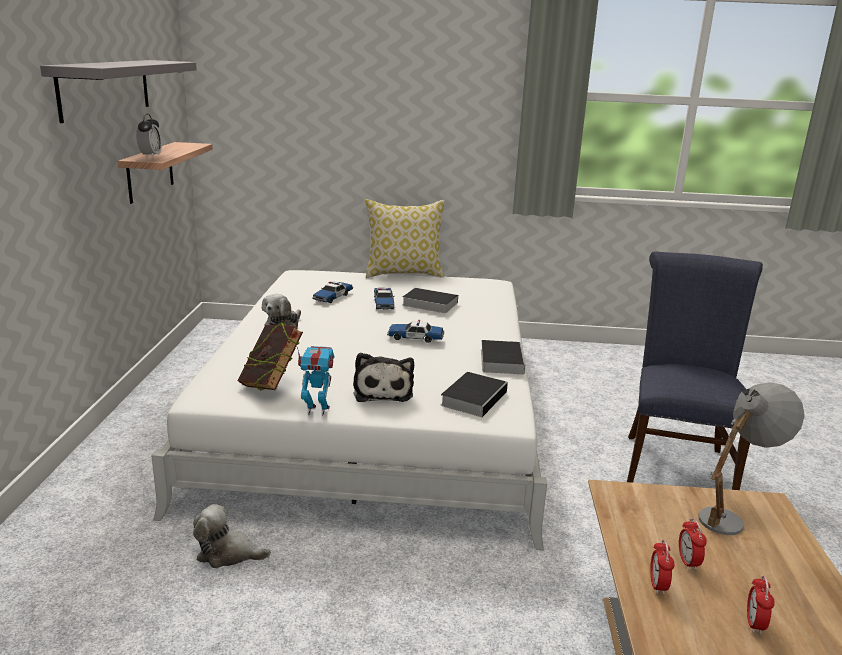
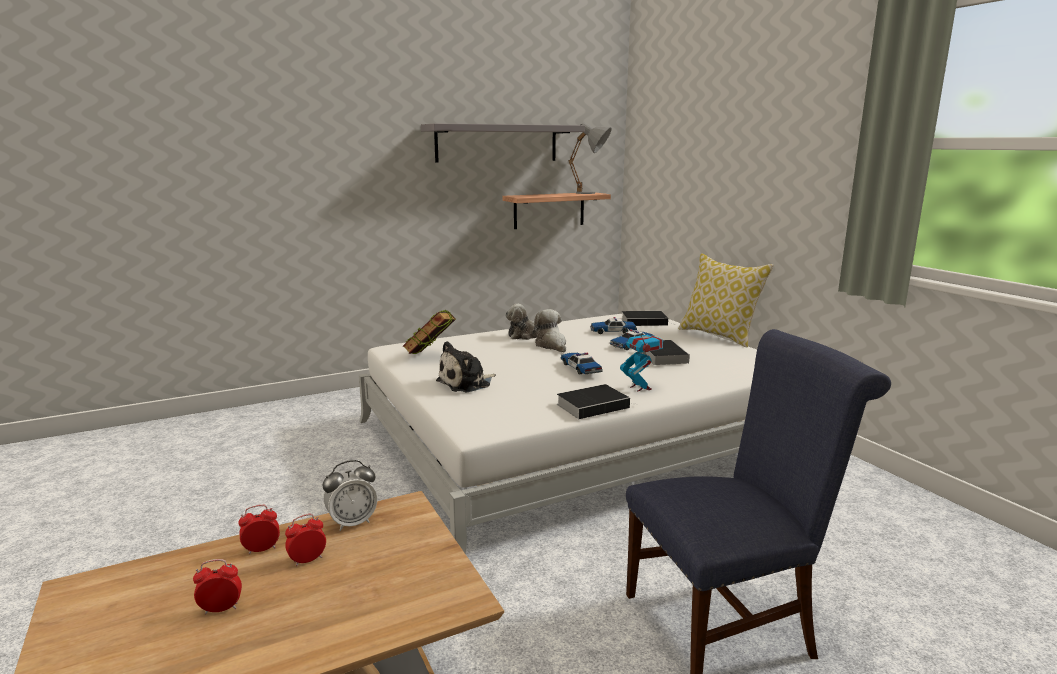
camera: 60 degrees right, 5 degrees down
alarm clock [136,114,162,158] -> alarm clock moved to [323,460,378,531]
plush toy [193,504,271,568] -> plush toy moved to [532,309,566,352]
toy robot [297,346,335,416] -> toy robot moved to [620,328,663,391]
book [440,372,508,417] -> book moved to [622,311,675,326]
grey table lamp [698,382,805,535] -> grey table lamp moved to [568,122,612,194]

